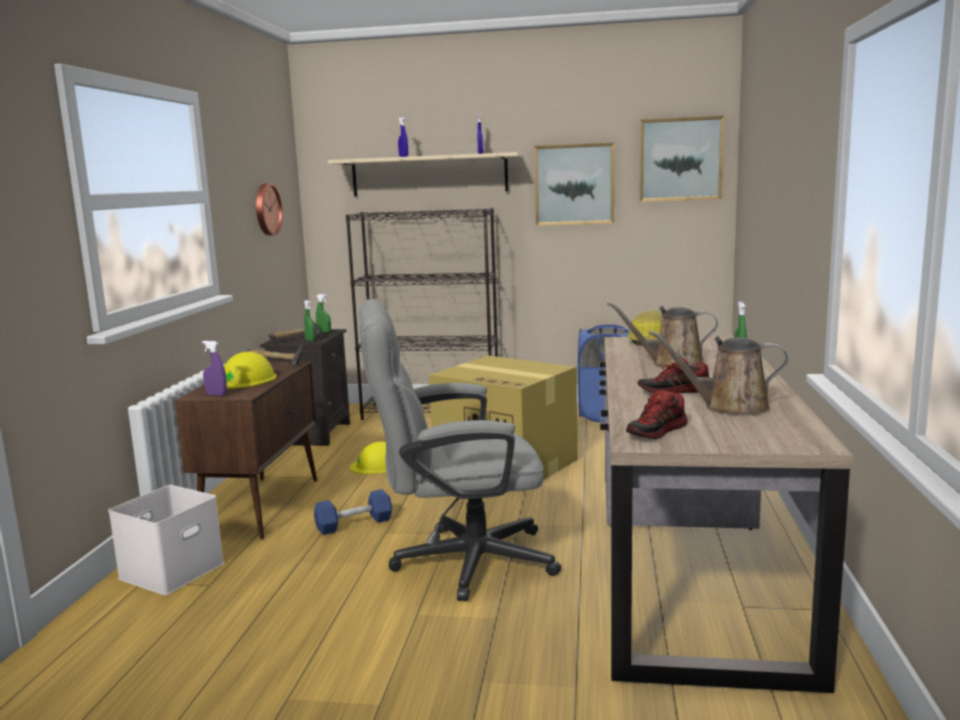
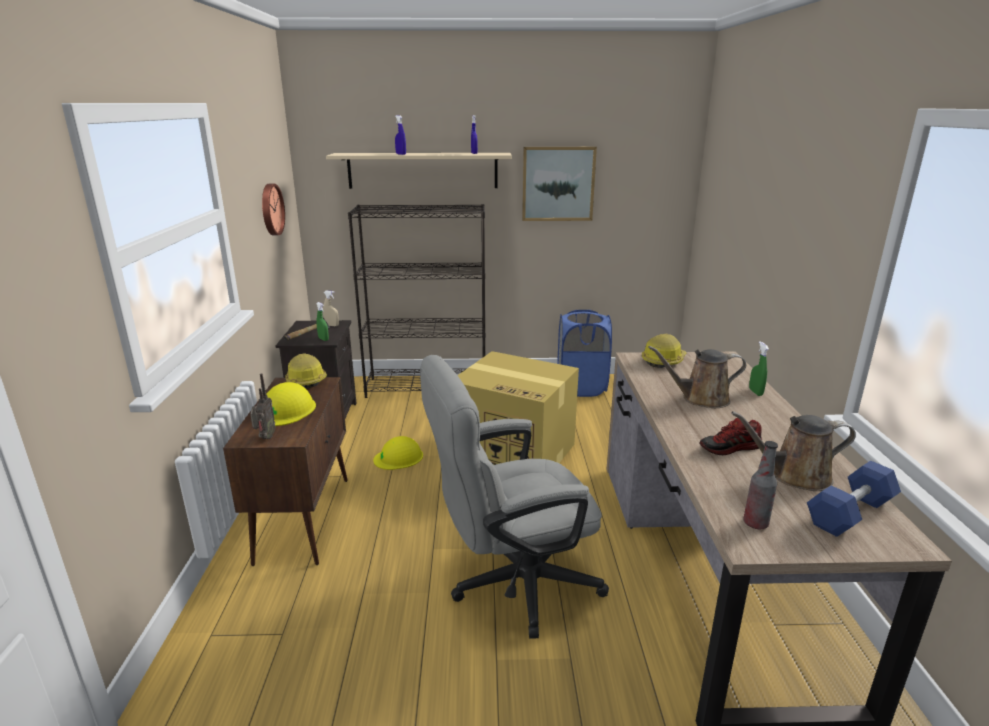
camera: 10 degrees left, 10 degrees up
white storage box [108,485,224,595] -> none
purple spray bottle [202,341,227,396] -> radio [250,373,275,439]
hammer [246,344,304,366] -> hard hat [285,353,327,388]
blue dumbbell [314,489,392,535] -> blue dumbbell moved to [807,461,901,537]
green spray bottle [316,294,331,333] -> beige spray bottle [323,291,339,326]
shoe [626,390,688,439] -> bottle [743,441,778,529]
picture [640,116,724,202] -> none

